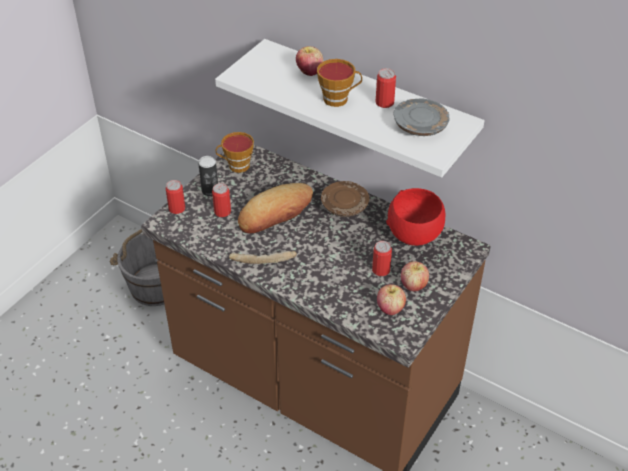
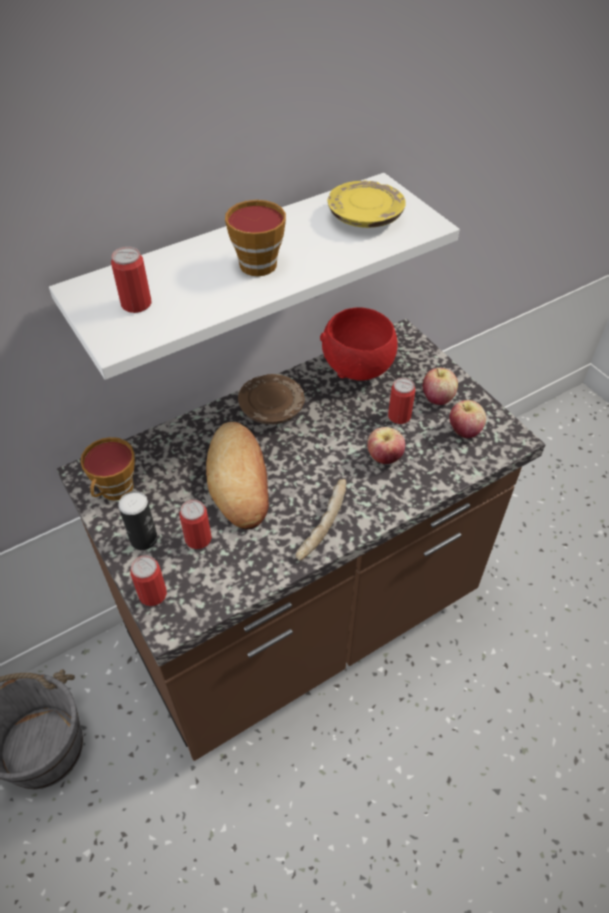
camera: 65 degrees left, 5 degrees up
apple [296,46,323,76] -> apple moved to [367,427,405,464]
can [375,68,396,108] -> can moved to [111,247,152,313]
grey plate [394,98,450,136] -> yellow plate [327,181,406,228]

